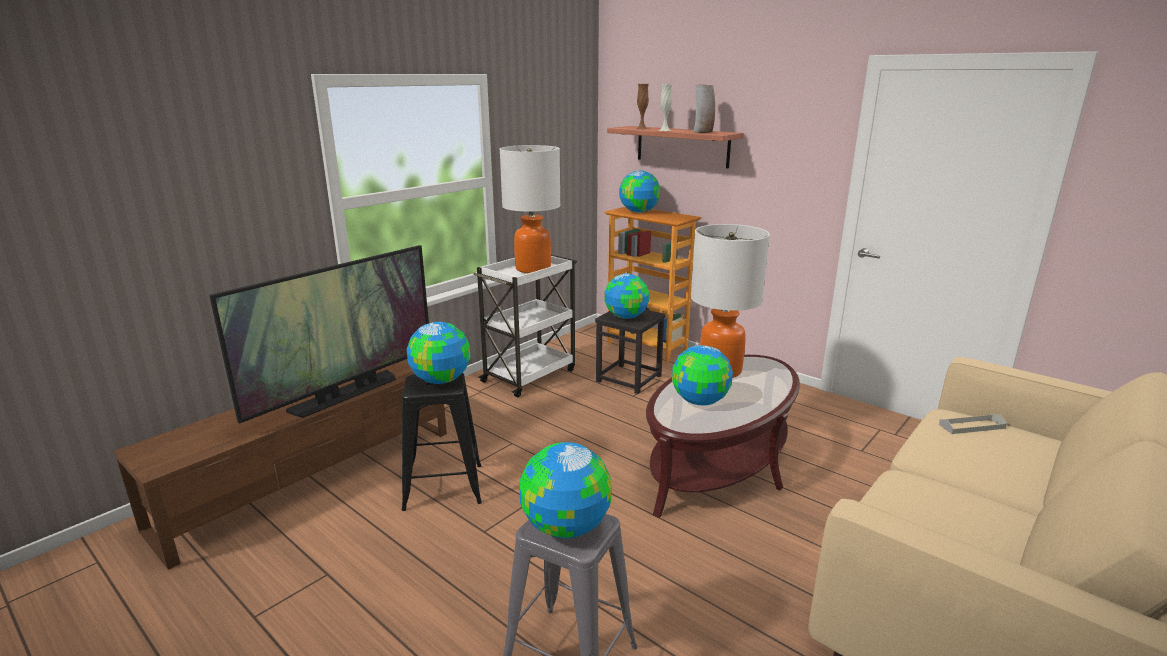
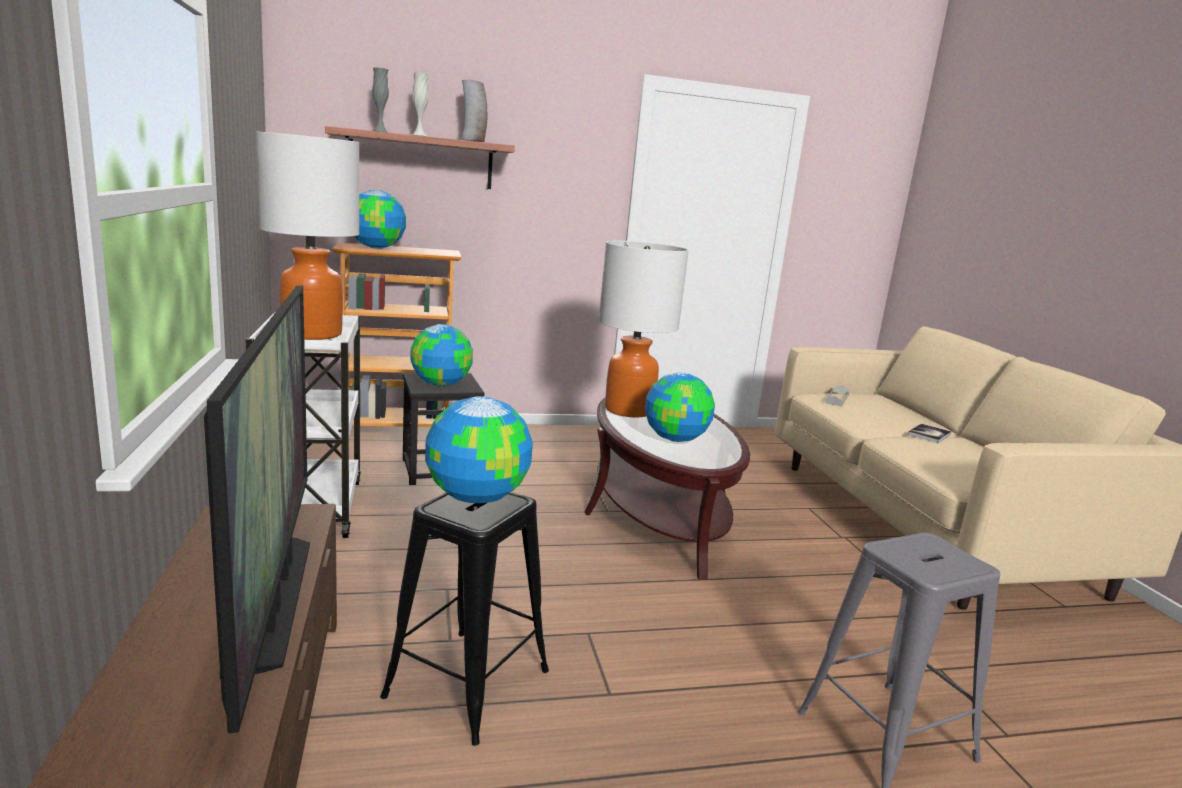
camera: 55 degrees left, 5 degrees down
globe [519,442,612,539] -> none
brown vase [637,84,649,129] -> grey vase [372,67,389,132]
none -> book [907,424,951,443]

